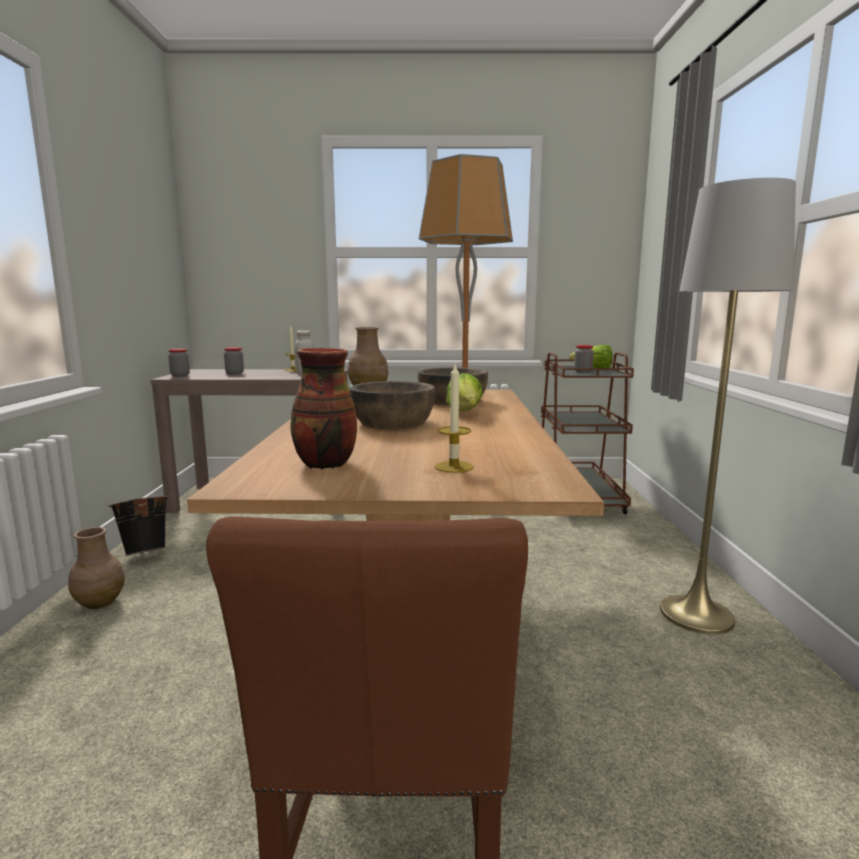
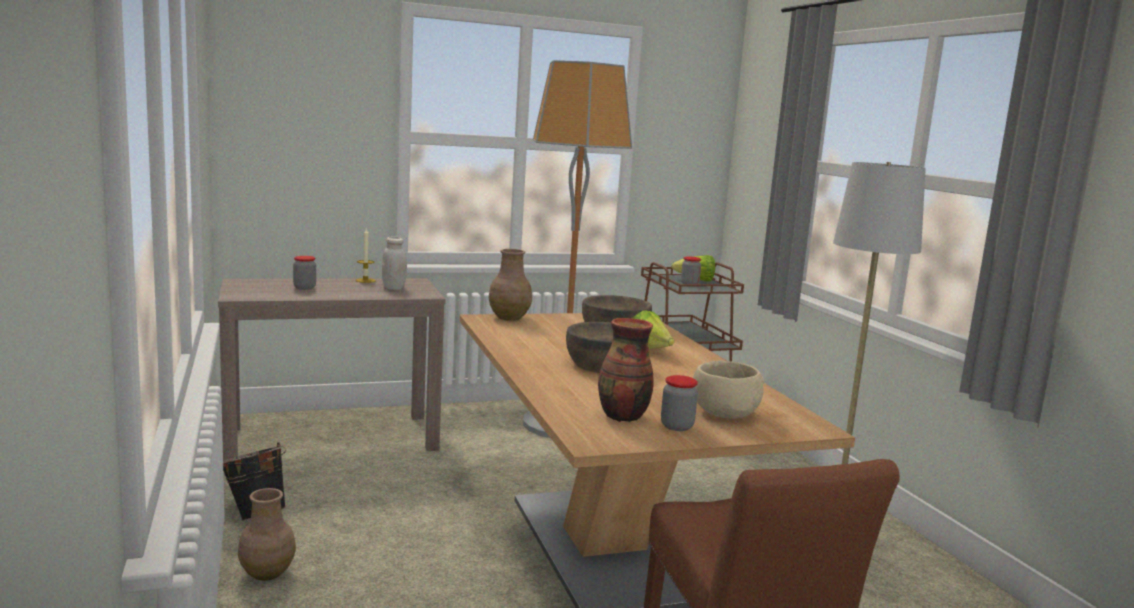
camera: 20 degrees left, 0 degrees up
jar [168,349,190,377] -> jar moved to [661,375,698,431]
candle [435,365,473,473] -> beige bowl [693,360,764,419]

